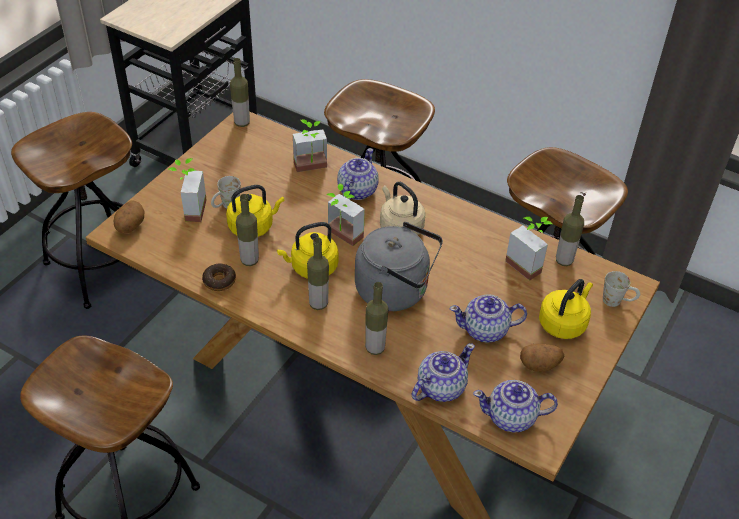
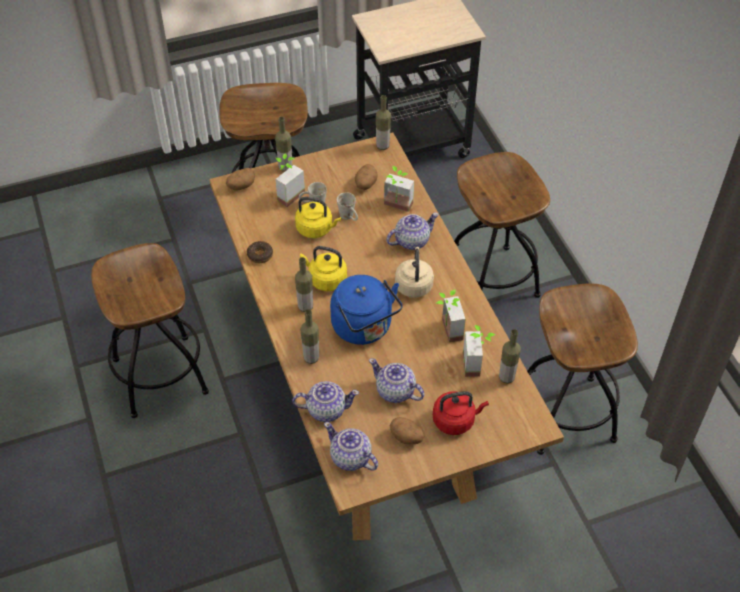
camera: 40 degrees right, 5 degrees up
bottle [236,194,259,266] -> bottle moved to [275,117,292,172]
potted plant [326,183,365,246] -> potted plant moved to [436,290,465,342]
grey kettle [355,222,443,311] -> blue kettle [330,275,403,345]
yellow kettle [539,279,593,339] -> red kettle [433,391,489,435]
white mug [603,271,640,307] -> white mug moved to [337,192,358,221]
none -> potato [355,164,377,190]

